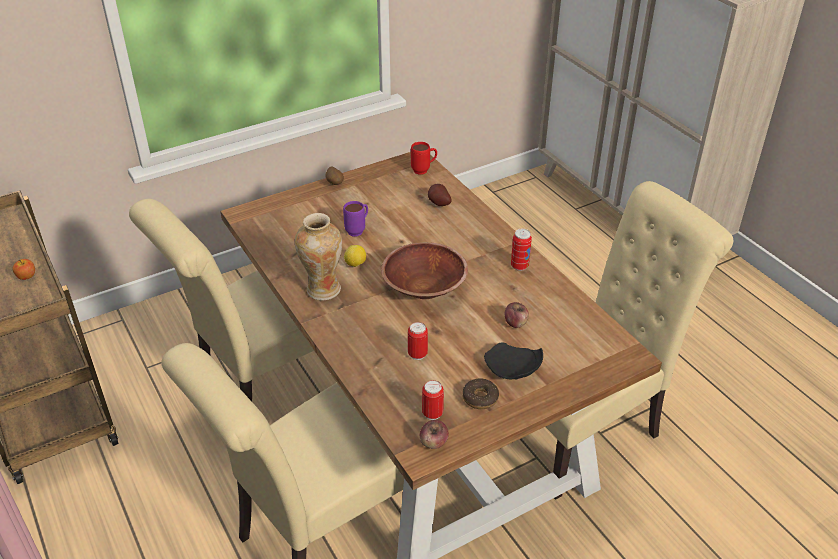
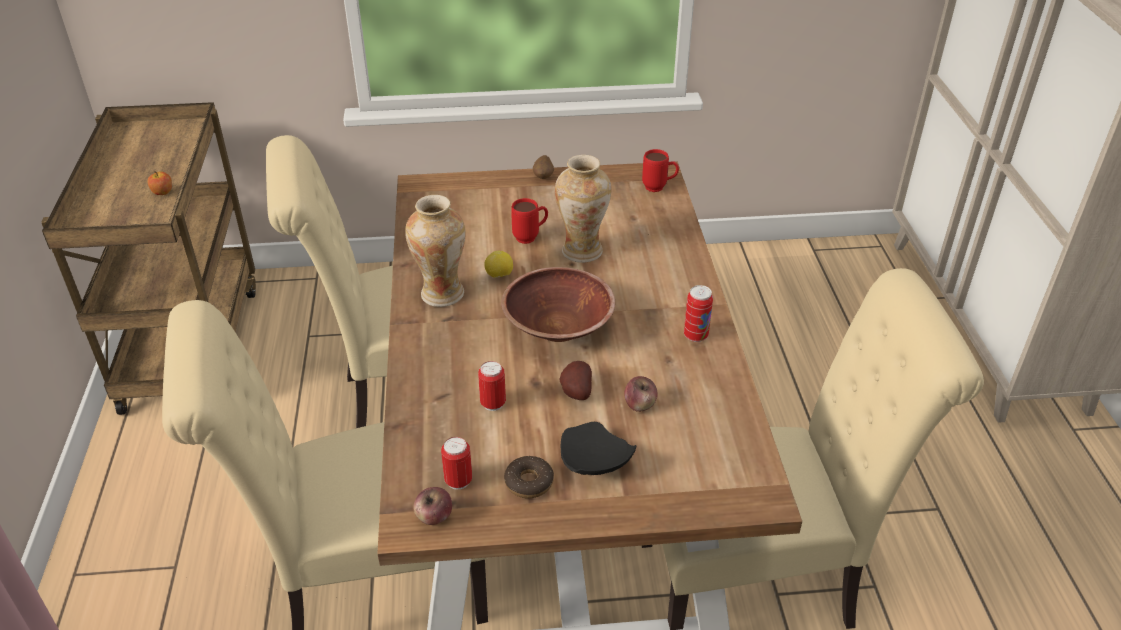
camera: 25 degrees right, 0 degrees up
purple mug [343,201,368,236] -> red mug [511,198,548,244]
potato [428,184,451,206] -> potato moved to [560,361,592,400]
none -> vase [555,155,611,263]

